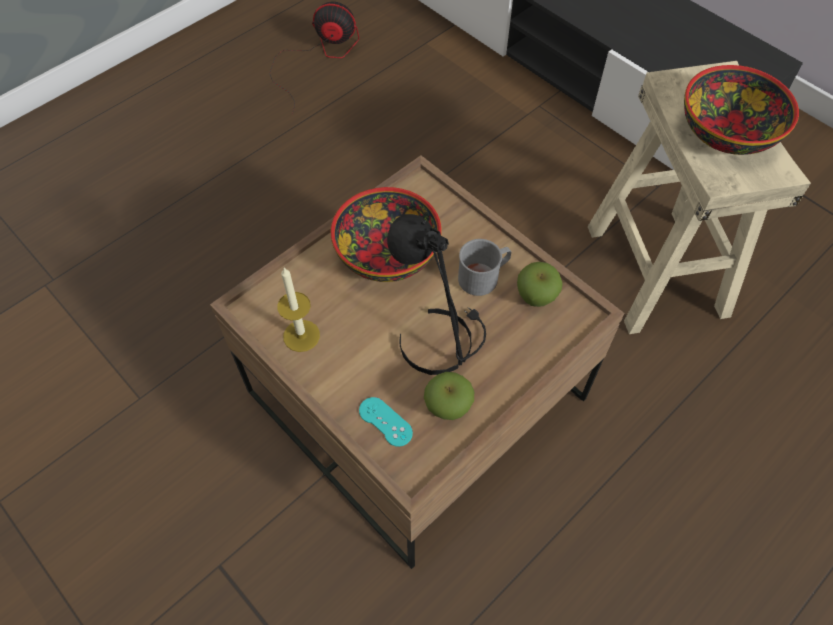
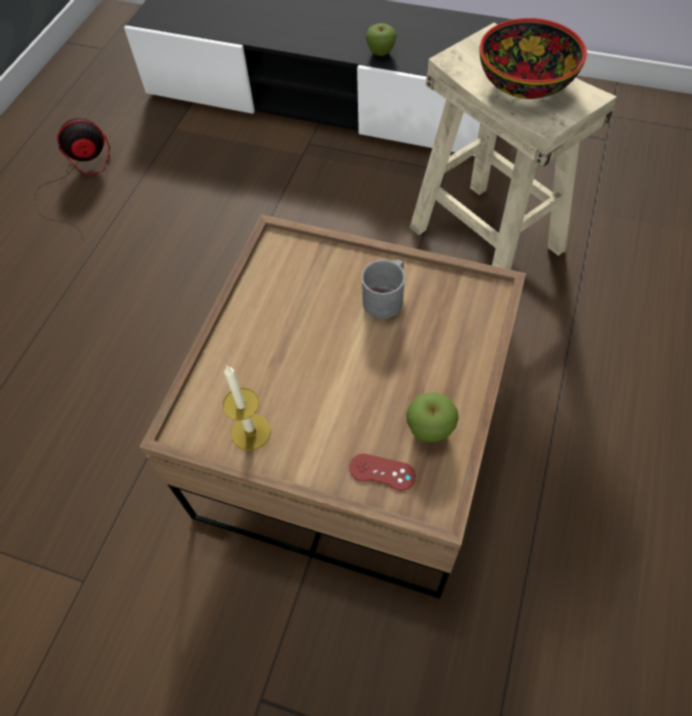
camera: 25 degrees left, 0 degrees up
bowl [330,187,442,282] -> none
turquoise game controller [359,397,413,447] -> red game controller [349,454,416,491]
black table lamp [387,214,486,375] -> none
apple [517,262,563,307] -> apple moved to [366,23,397,56]

